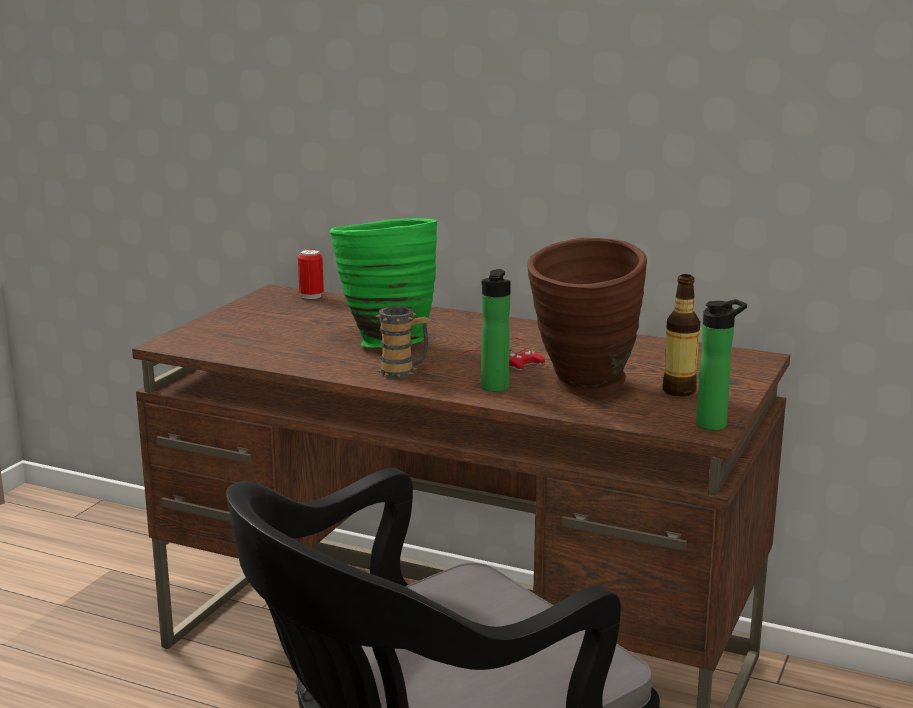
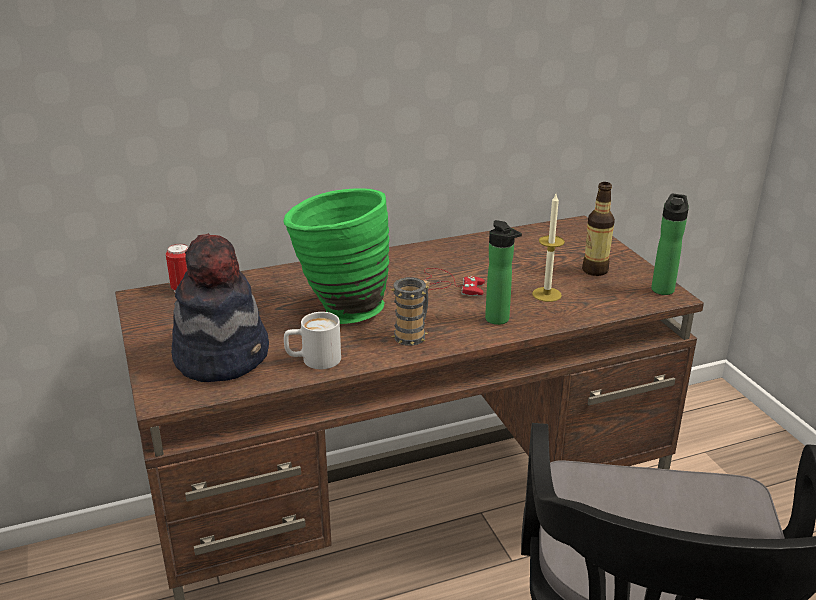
camera: 45 degrees left, 10 degrees up
brown vase [527,238,647,395] -> candle [532,194,565,302]
none -> hat [171,233,269,382]
none -> white mug [284,312,341,369]

